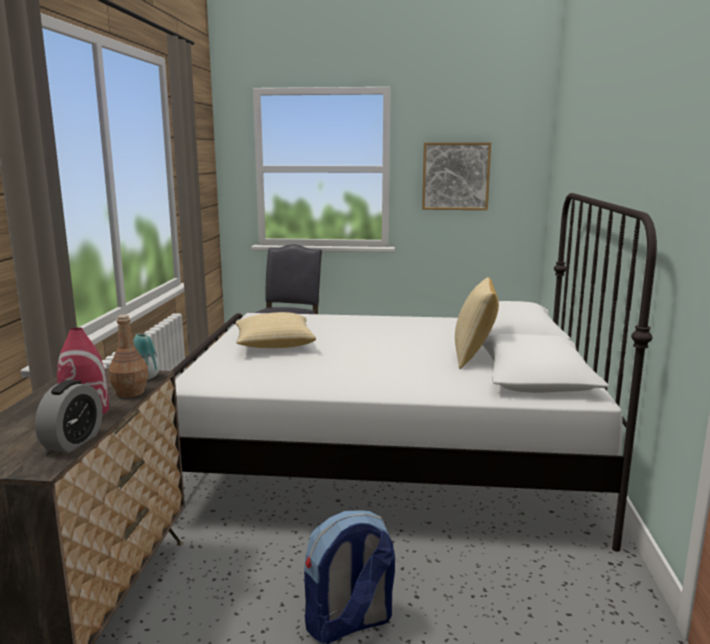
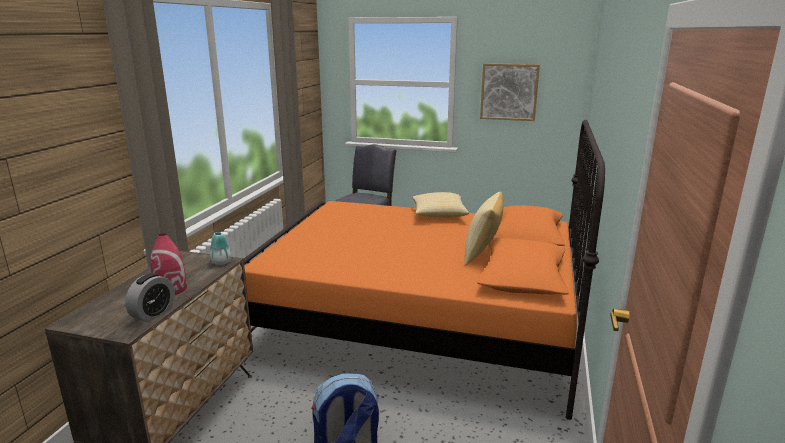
camera: 10 degrees right, 5 degrees up
brown bottle [108,315,149,398] -> none
white bed [171,193,657,552] -> orange bed [244,120,605,420]
pillow [235,312,316,348] -> pillow moved to [412,192,469,218]

